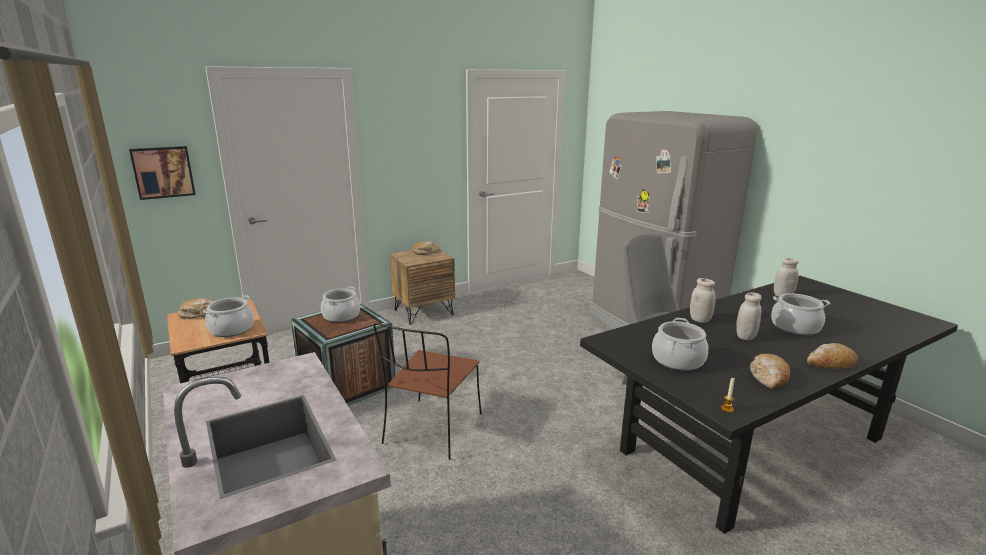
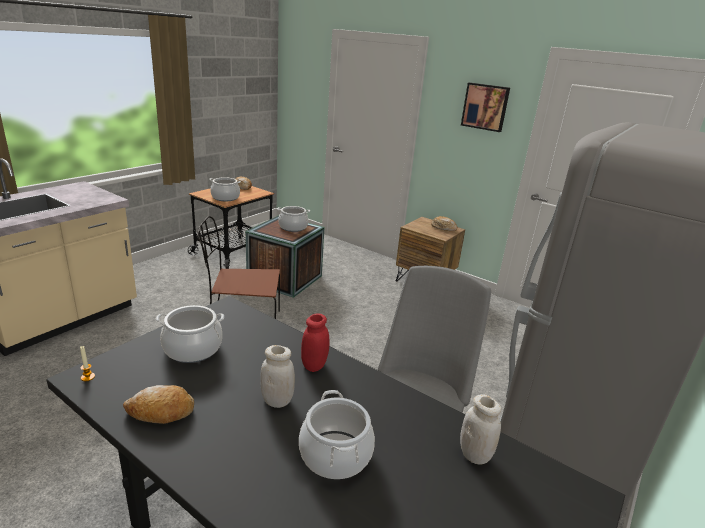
camera: 65 degrees right, 5 degrees up
picture [129,146,196,200] -> picture moved to [461,82,510,132]
white jar [690,278,716,323] -> red jar [301,313,329,372]
bread [807,343,858,369] -> none

